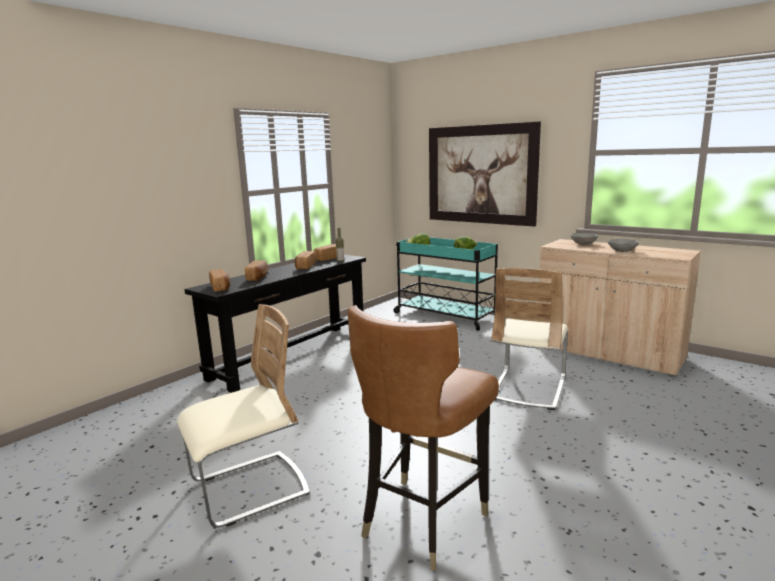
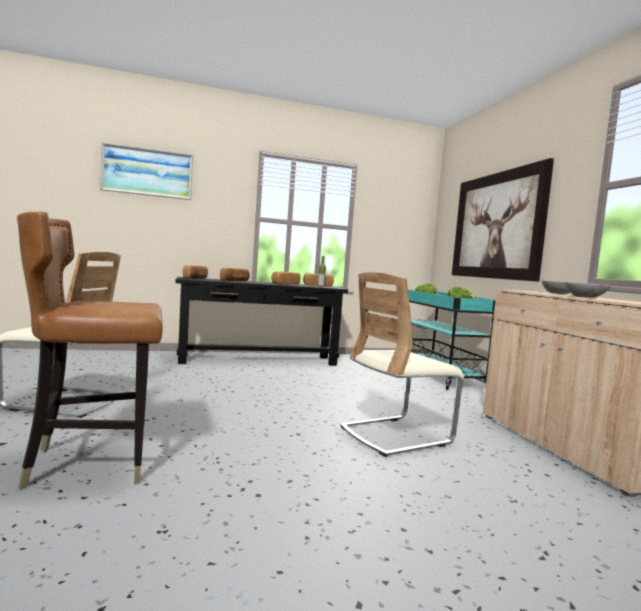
camera: 35 degrees right, 10 degrees down
none -> picture [100,142,193,200]

